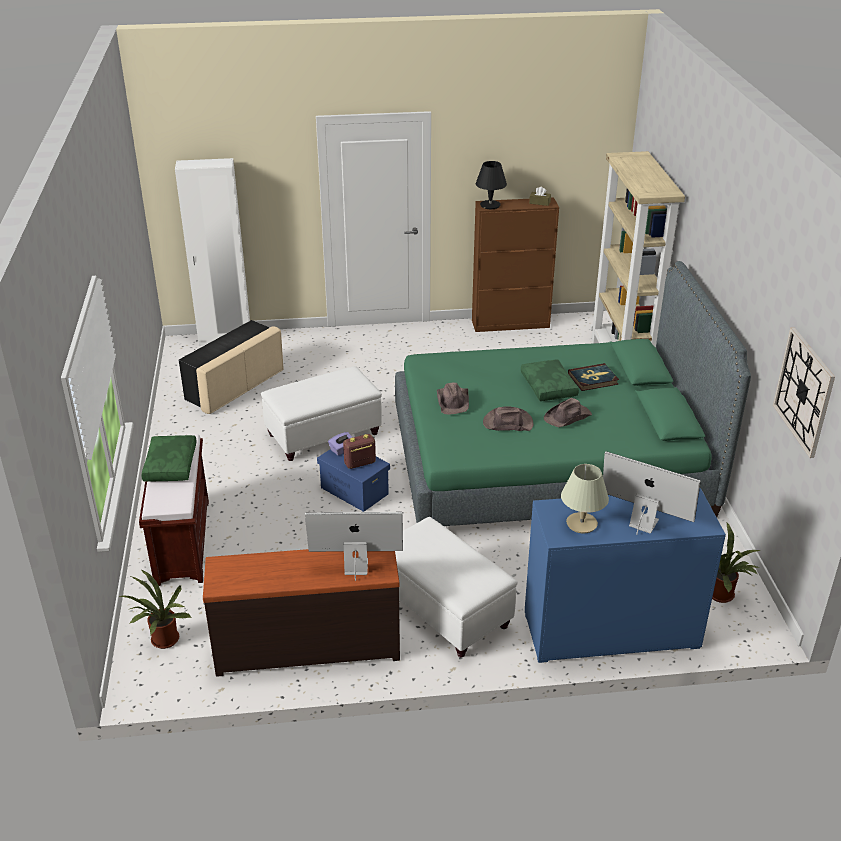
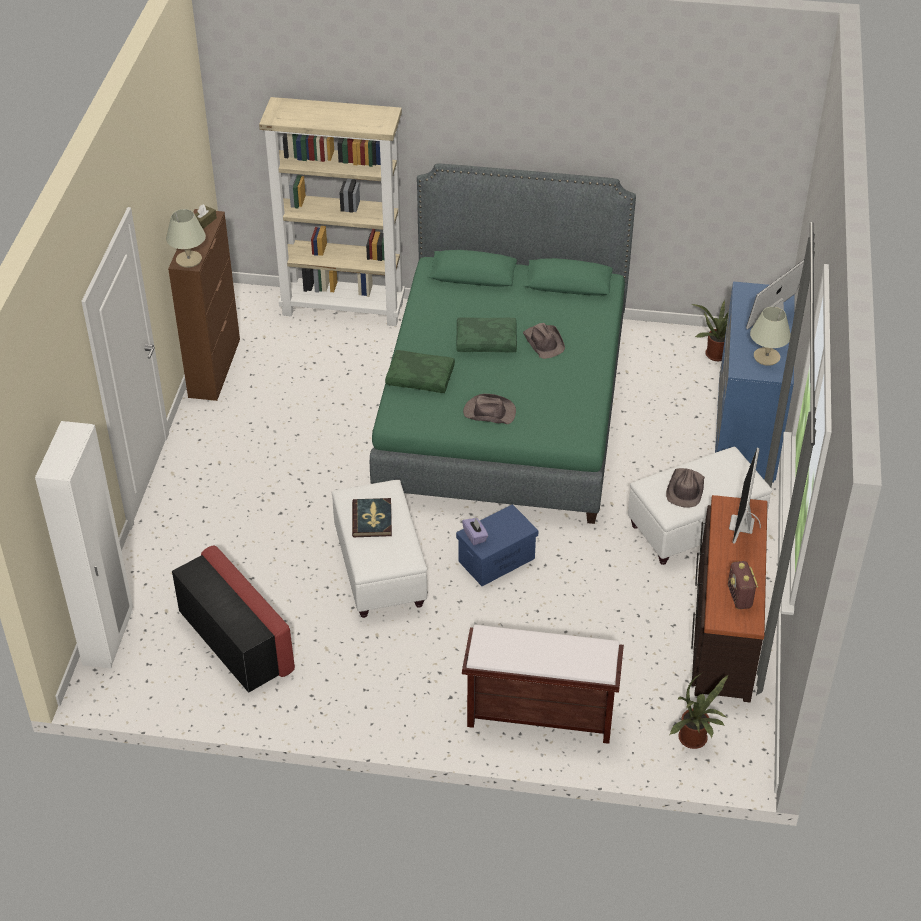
camera: 75 degrees left, 10 degrees up
green pillow [141,435,197,482] -> green pillow moved to [385,350,455,393]
beige ottoman [179,320,284,414] -> red ottoman [172,546,295,693]
radio [343,434,376,469] -> radio moved to [728,561,758,609]
black table lamp [476,161,507,209] -> beige table lamp [166,209,206,268]
brown hat [483,406,533,431] -> brown hat moved to [666,468,705,508]
book [568,363,619,391] -> book moved to [352,498,392,537]
wall clock [773,327,835,458] -> none

